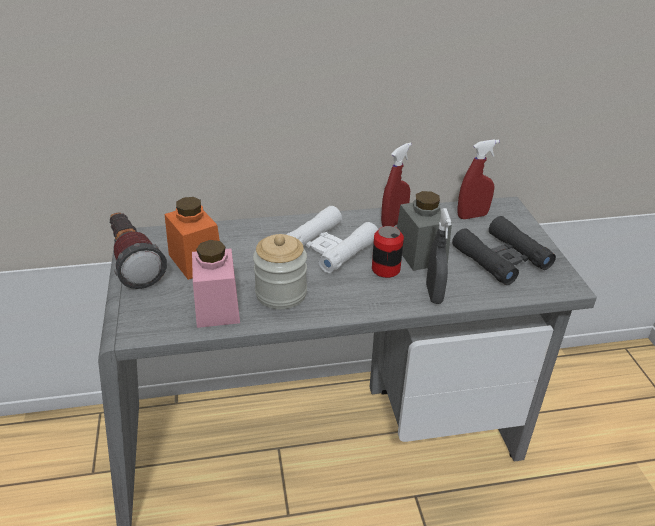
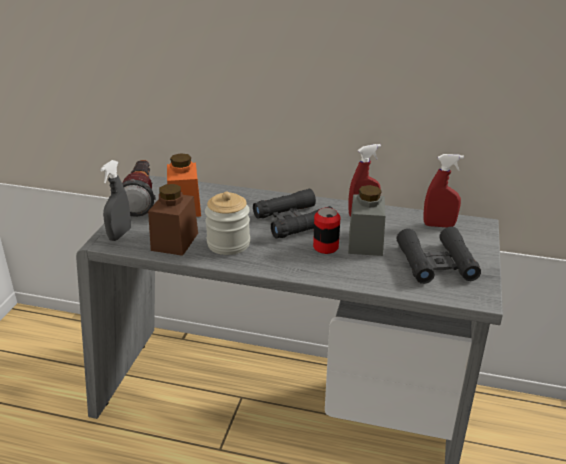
camera: 25 degrees right, 5 degrees down
pink jar [192,240,240,328] -> brown jar [148,184,198,256]
white binoculars [286,206,378,273] -> black binoculars [253,189,333,239]
grey spray bottle [426,208,452,304] -> grey spray bottle moved to [100,160,131,241]

